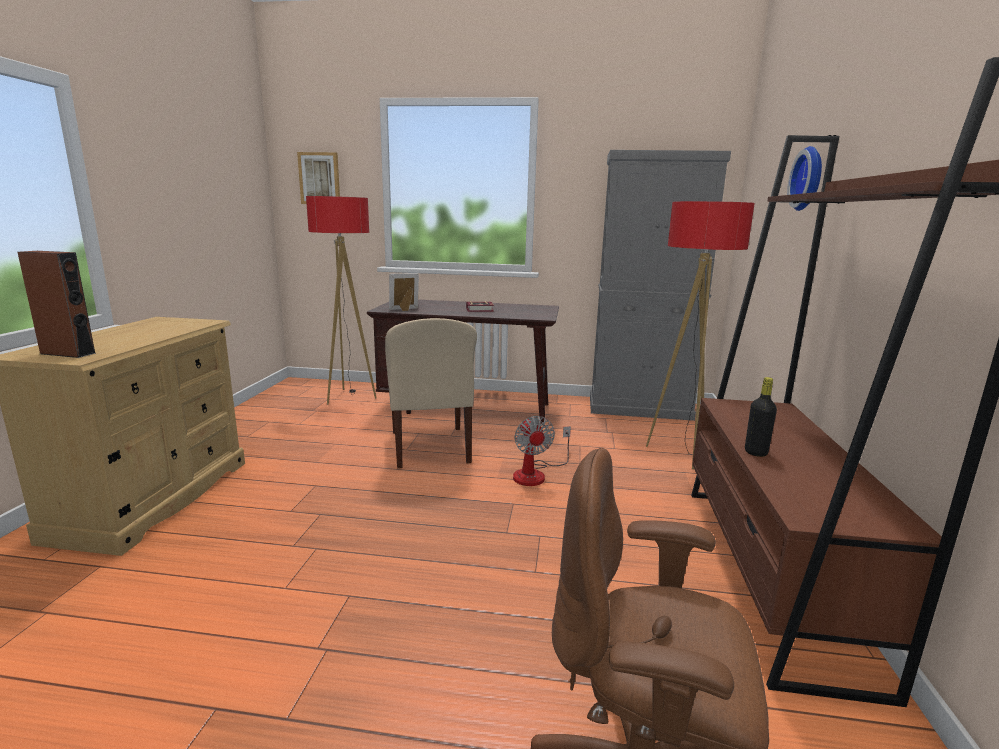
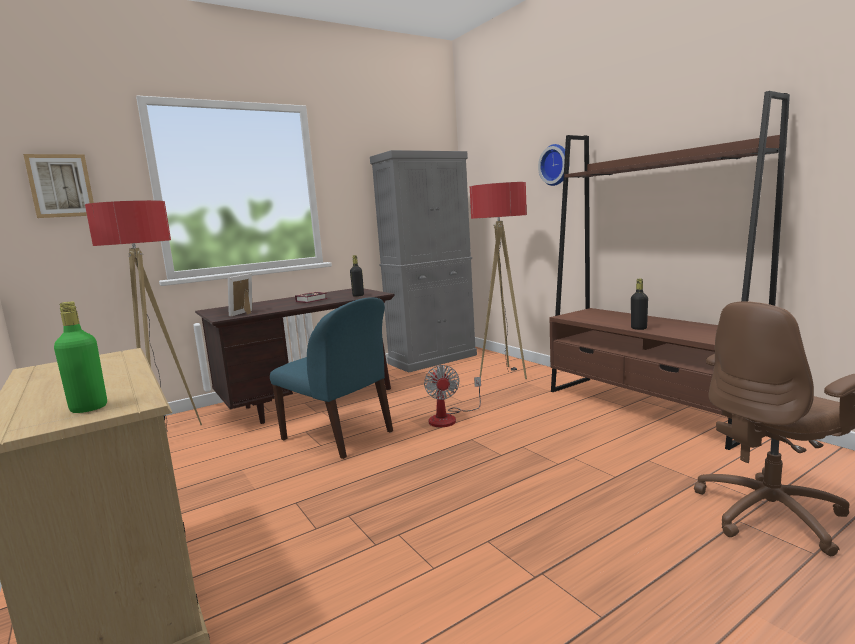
camera: 40 degrees left, 5 degrees down
brown speaker [17,251,96,358] -> green bottle [54,301,107,413]
beige chair [385,318,477,468] -> blue chair [270,297,393,459]
fan [513,416,571,486] -> fan turned 45 degrees clockwise [424,365,481,427]
none -> black bottle [350,255,364,297]

